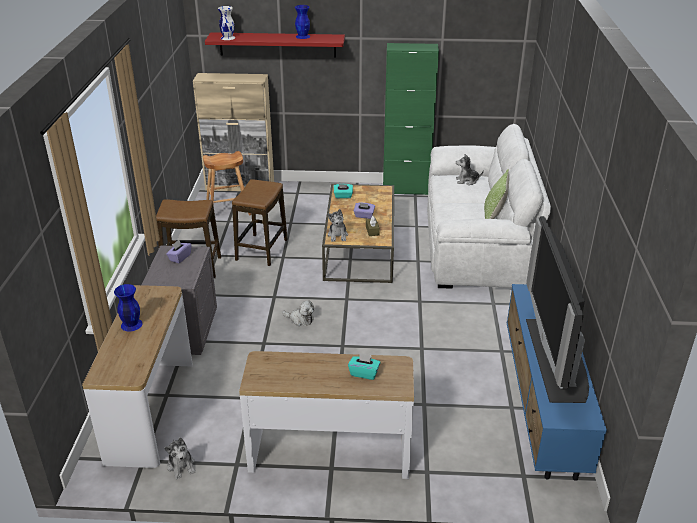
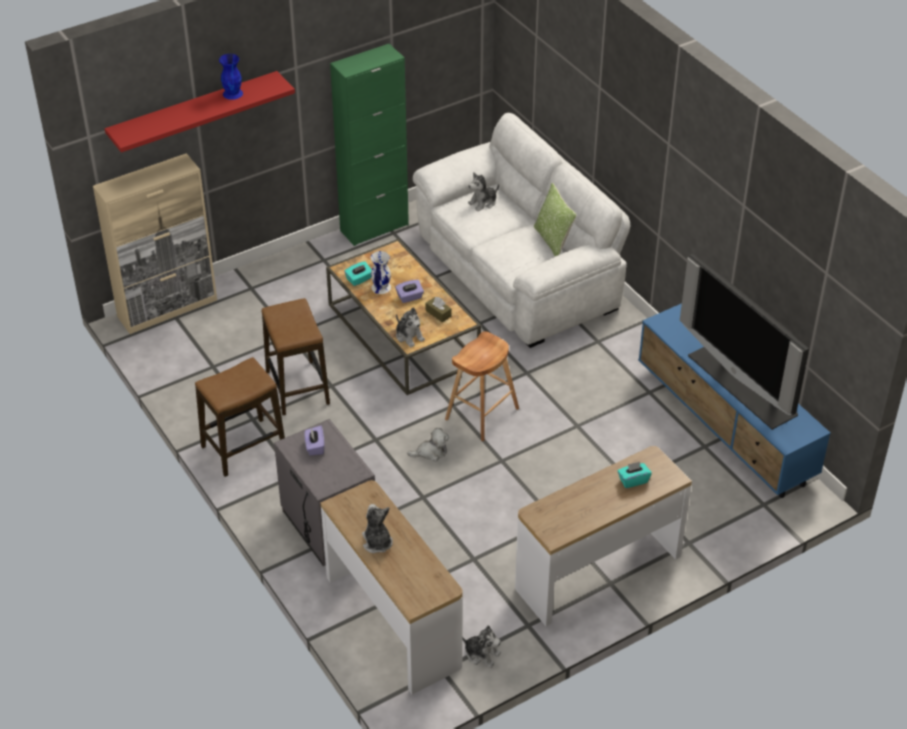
camera: 35 degrees left, 10 degrees up
blue vase [114,284,143,331] -> plush toy [362,504,393,553]
brown stool [203,151,251,216] -> brown stool moved to [445,331,519,441]
white vase [218,6,235,40] -> white vase moved to [370,251,391,294]

